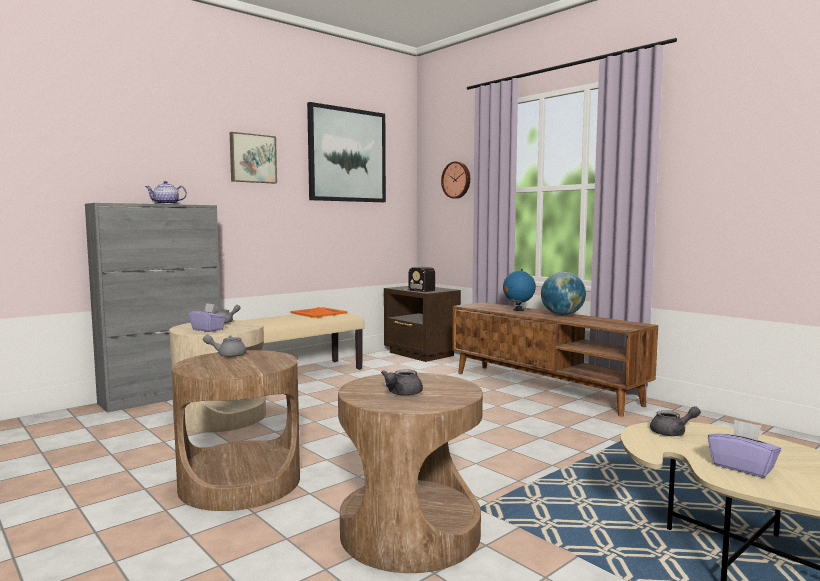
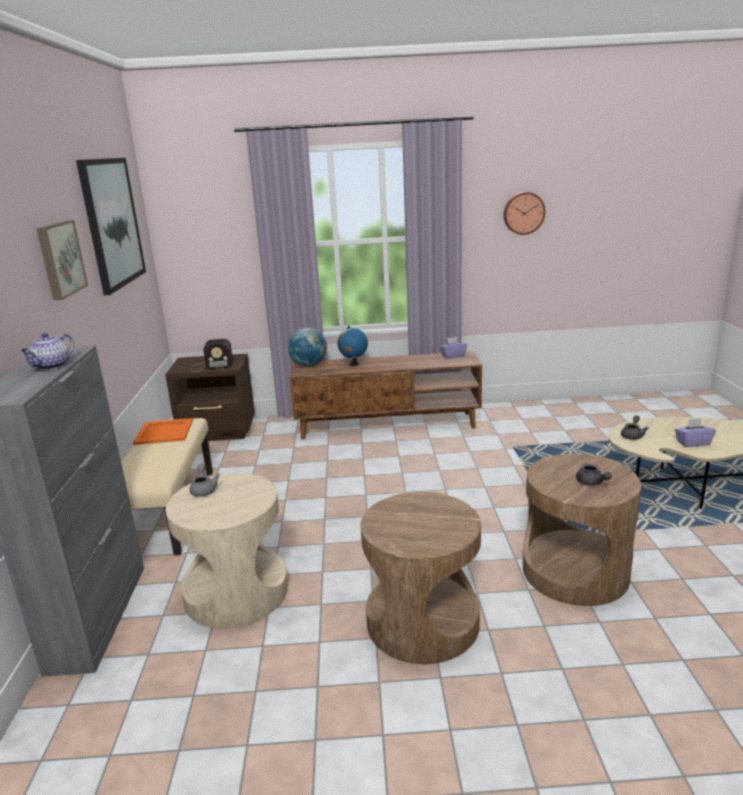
camera: 50 degrees left, 15 degrees up
purple tissue box [189,303,226,332] -> purple tissue box moved to [440,337,467,359]
grey teapot [203,335,246,357] -> none
wall clock [441,162,470,199] -> wall clock moved to [504,192,545,235]
globe [541,272,586,315] -> globe moved to [288,328,327,367]

